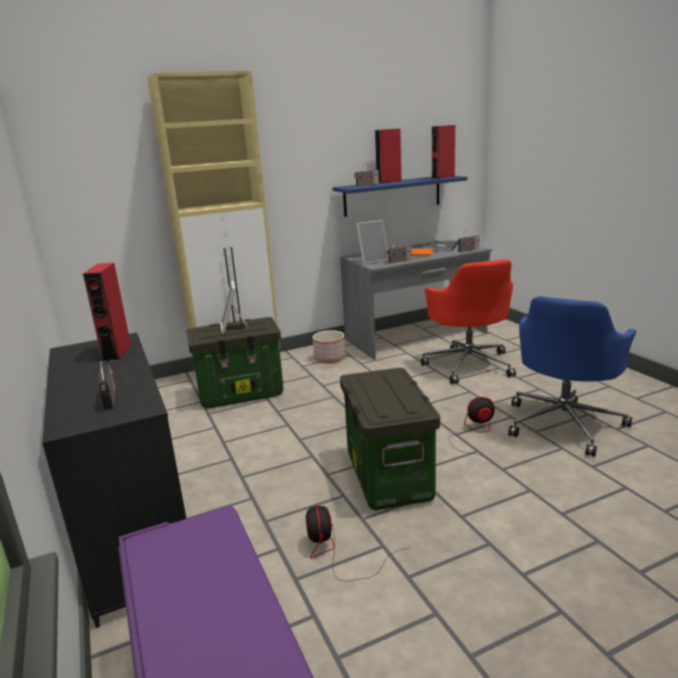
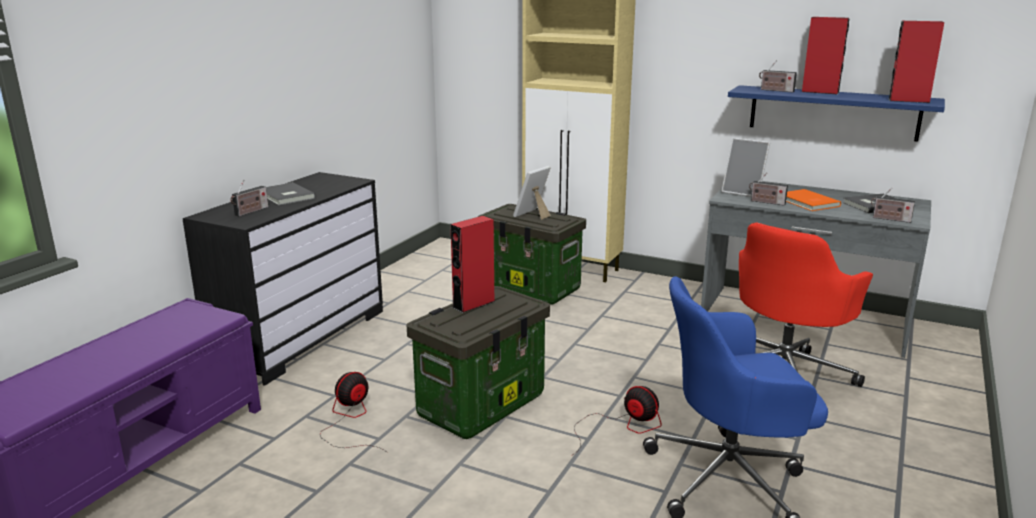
camera: 50 degrees right, 0 degrees up
red speaker [83,263,131,362] -> red speaker moved to [450,216,495,313]
planter [313,330,345,363] -> none
none -> grey book [266,182,315,205]

